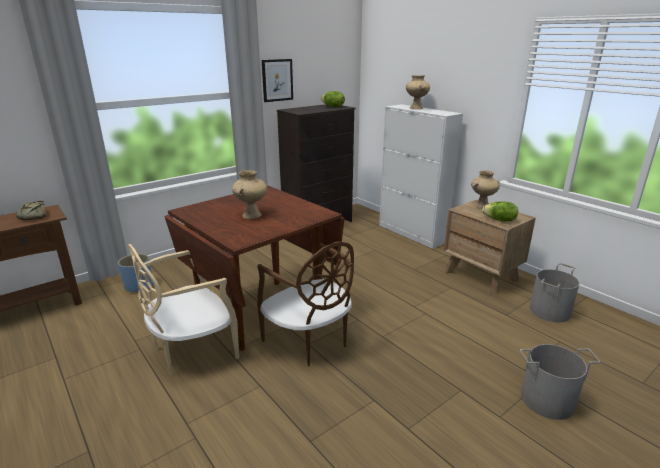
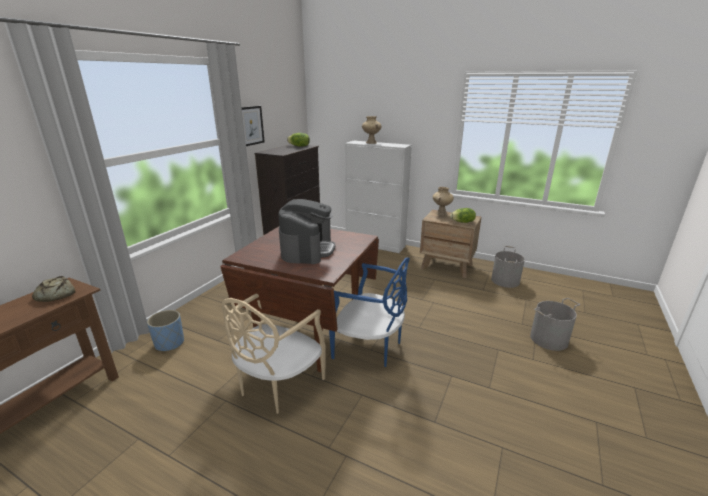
camera: 25 degrees left, 0 degrees up
beige vase [232,170,267,219] -> coffee machine [278,199,335,264]
brown chair [257,242,354,367] -> blue chair [329,257,410,367]

